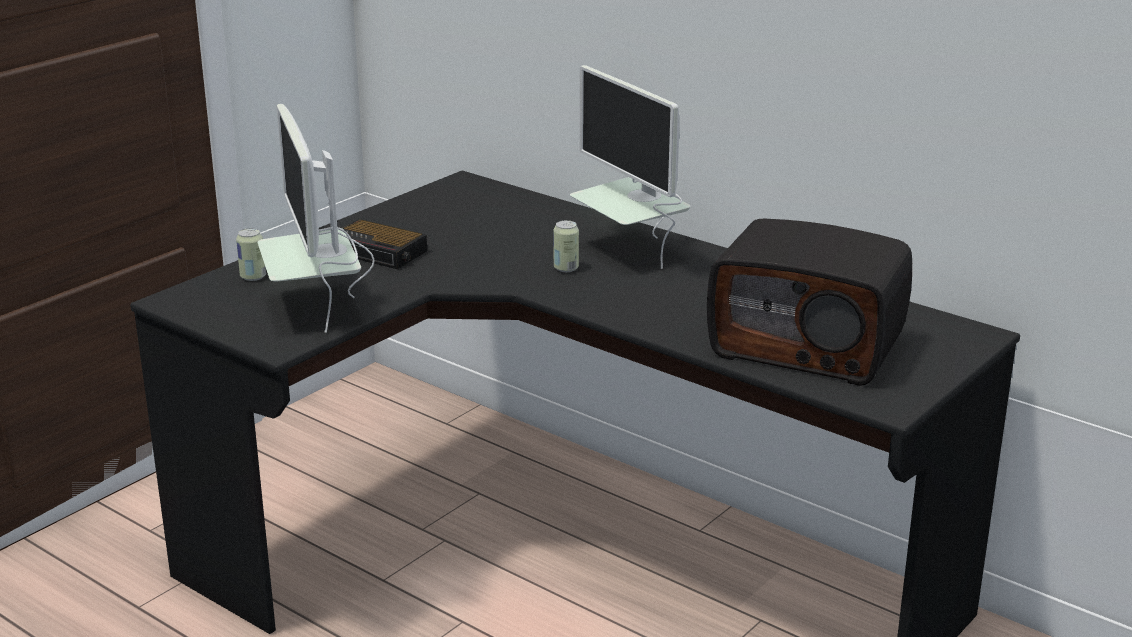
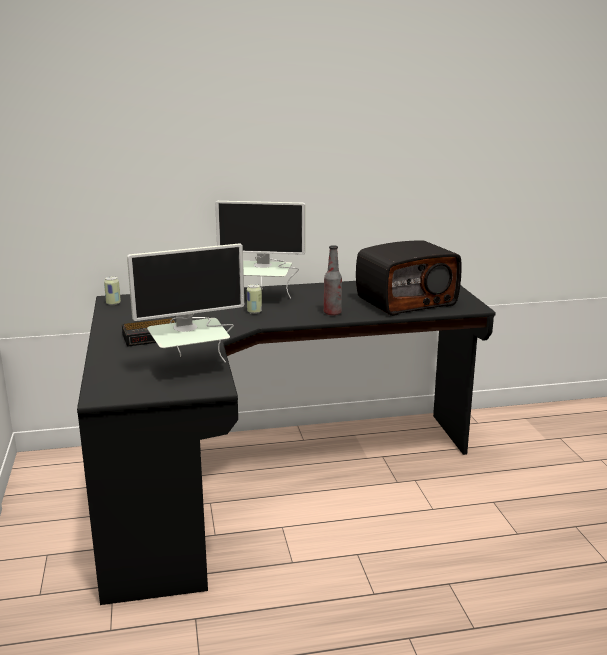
camera: 50 degrees left, 5 degrees down
can [236,228,266,281] -> can moved to [104,277,121,305]
monitor [258,104,375,333] -> monitor turned 45 degrees counterclockwise [127,243,244,363]
none -> bottle [324,245,342,316]

